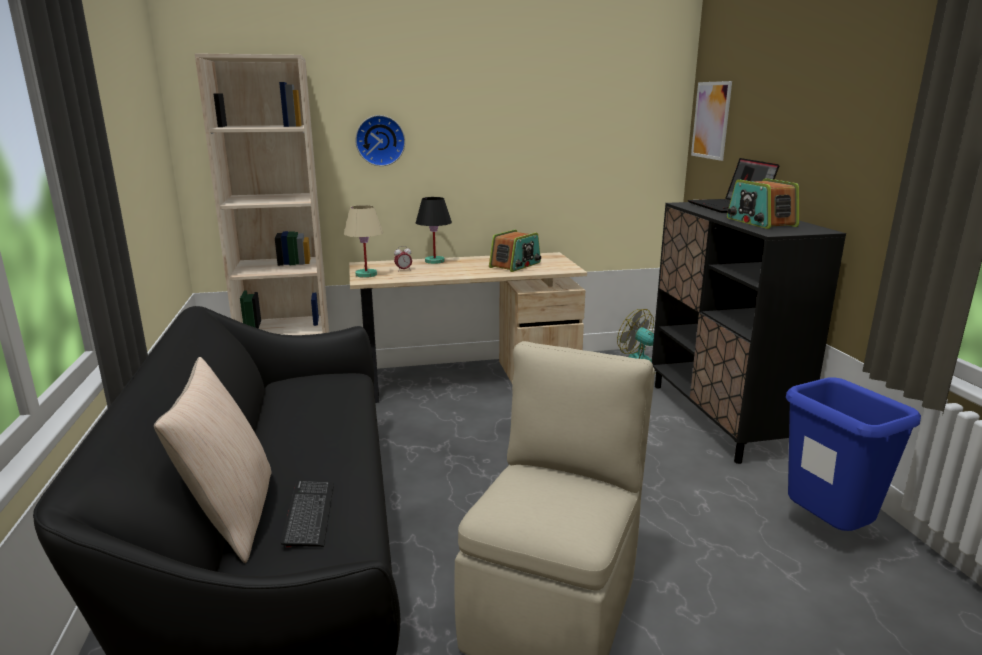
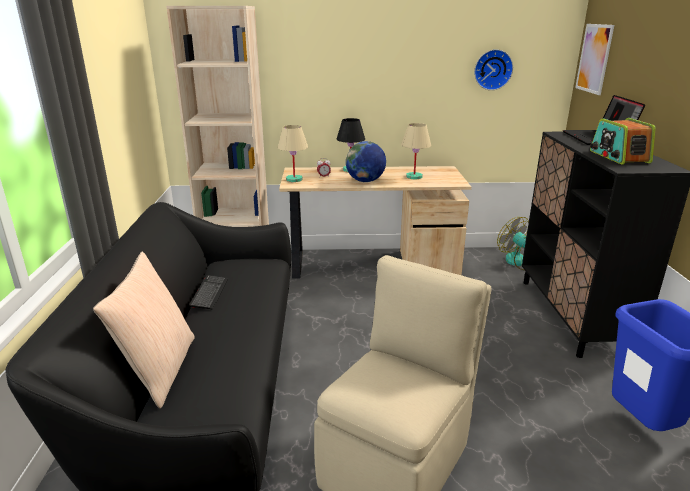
camera: 10 degrees right, 5 degrees up
keyboard [281,480,334,547] -> keyboard moved to [189,275,228,309]
wall clock [355,115,405,166] -> wall clock moved to [474,49,513,90]
radio [489,229,541,272] -> beige table lamp [401,123,431,179]
none -> globe [346,141,386,182]

